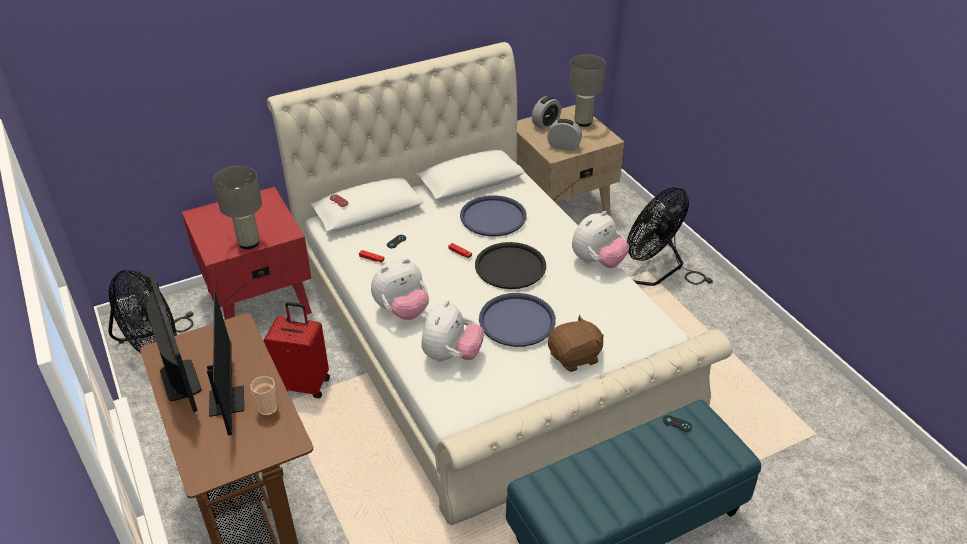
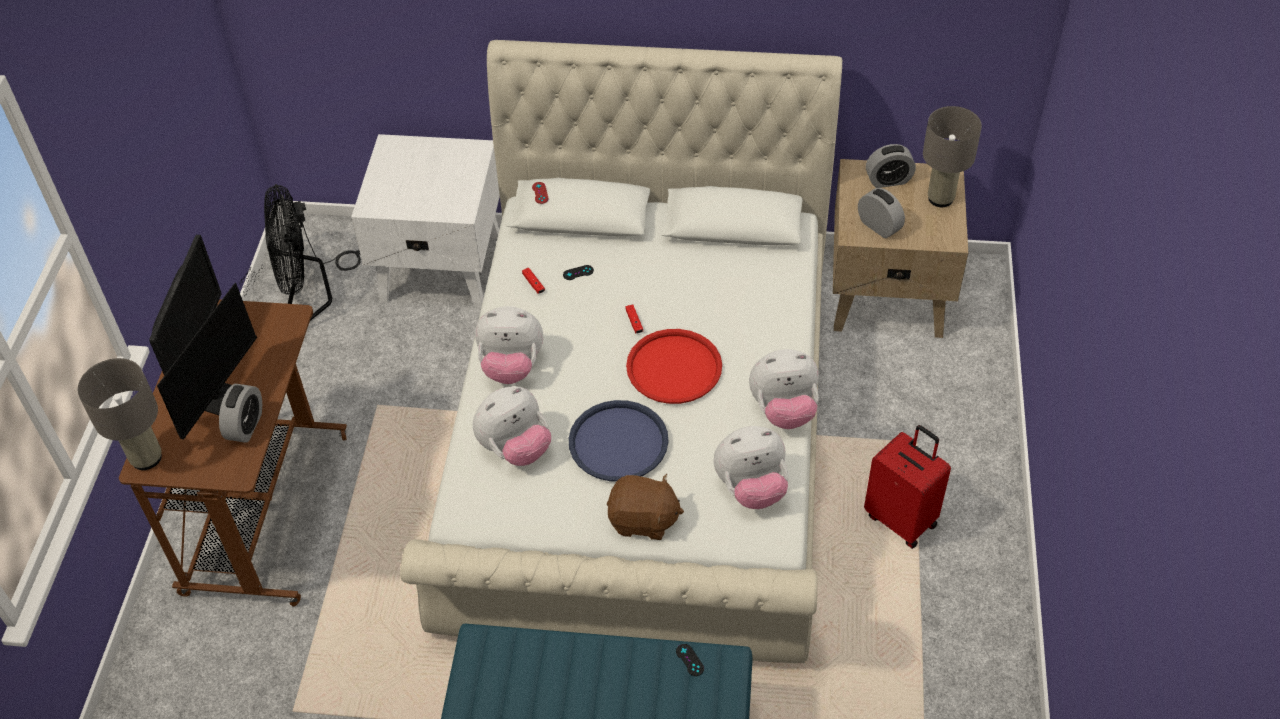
camera: 35 degrees right, 10 degrees up
red nightstand [182,187,312,320] -> white nightstand [351,134,500,309]
grey table lamp [213,166,262,249] -> grey table lamp moved to [78,358,162,470]
cup [251,376,278,416] -> alarm clock [219,384,262,443]
red suitcase [264,302,330,399] -> red suitcase moved to [864,425,951,549]
blue tray [460,195,527,237] -> none
black tray [475,242,546,289] -> red tray [626,329,722,404]
black fan [618,188,713,286] -> none
none -> plush toy [713,426,788,509]

